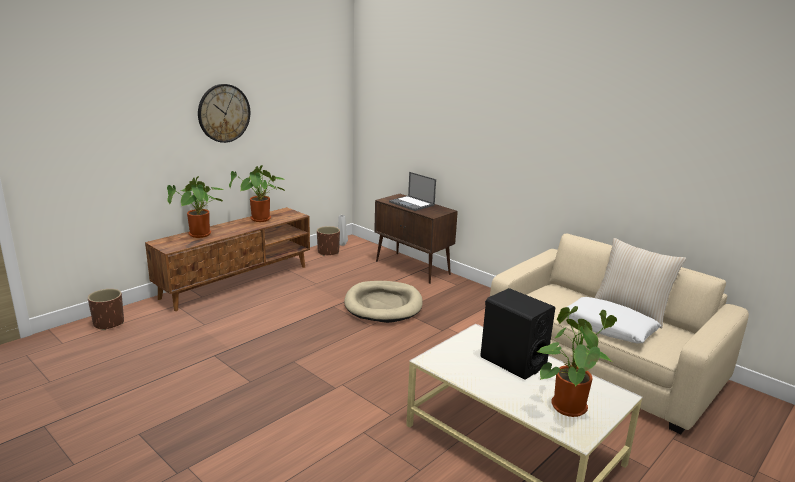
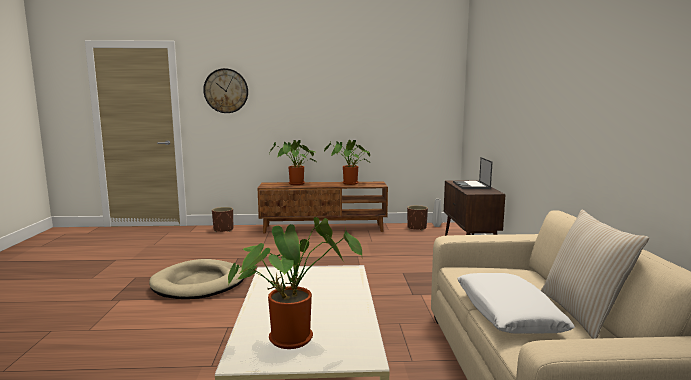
camera: 45 degrees right, 10 degrees down
wall clock [198,84,250,143] -> wall clock moved to [203,68,248,113]
beige dog bed [344,281,423,323] -> beige dog bed moved to [149,259,245,299]
black speaker [480,288,555,380] -> none

